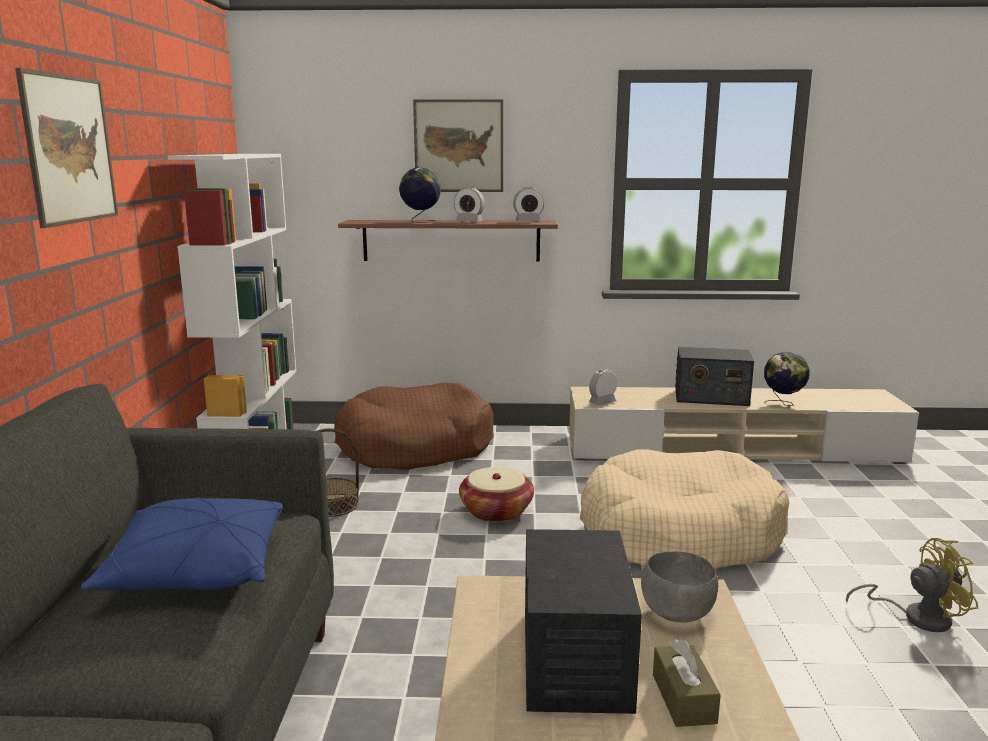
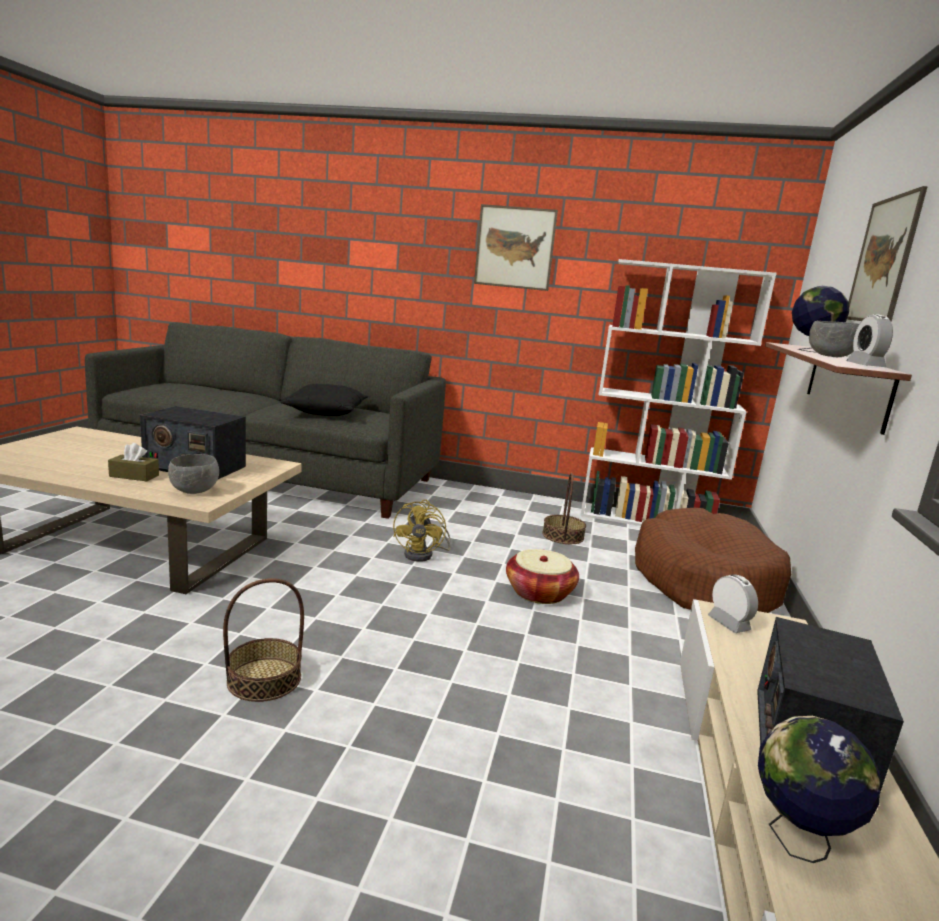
camera: 100 degrees right, 0 degrees up
blue pillow [81,498,283,590] -> black pillow [280,384,368,416]
alarm clock [454,187,485,222] -> grey bowl [809,321,859,357]
beige dog bed [580,449,790,568] -> none
yellow fan [846,538,978,632] -> yellow fan moved to [393,500,451,562]
none -> basket [223,578,304,702]

